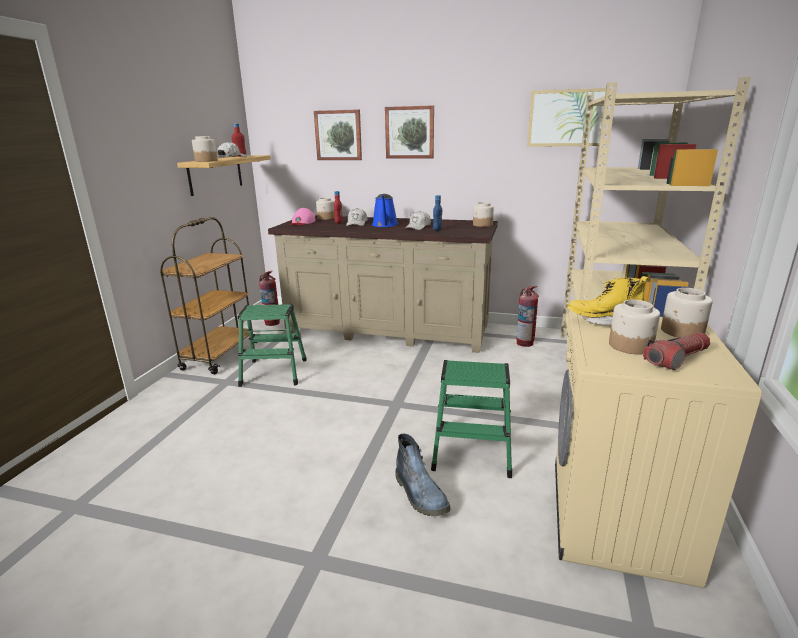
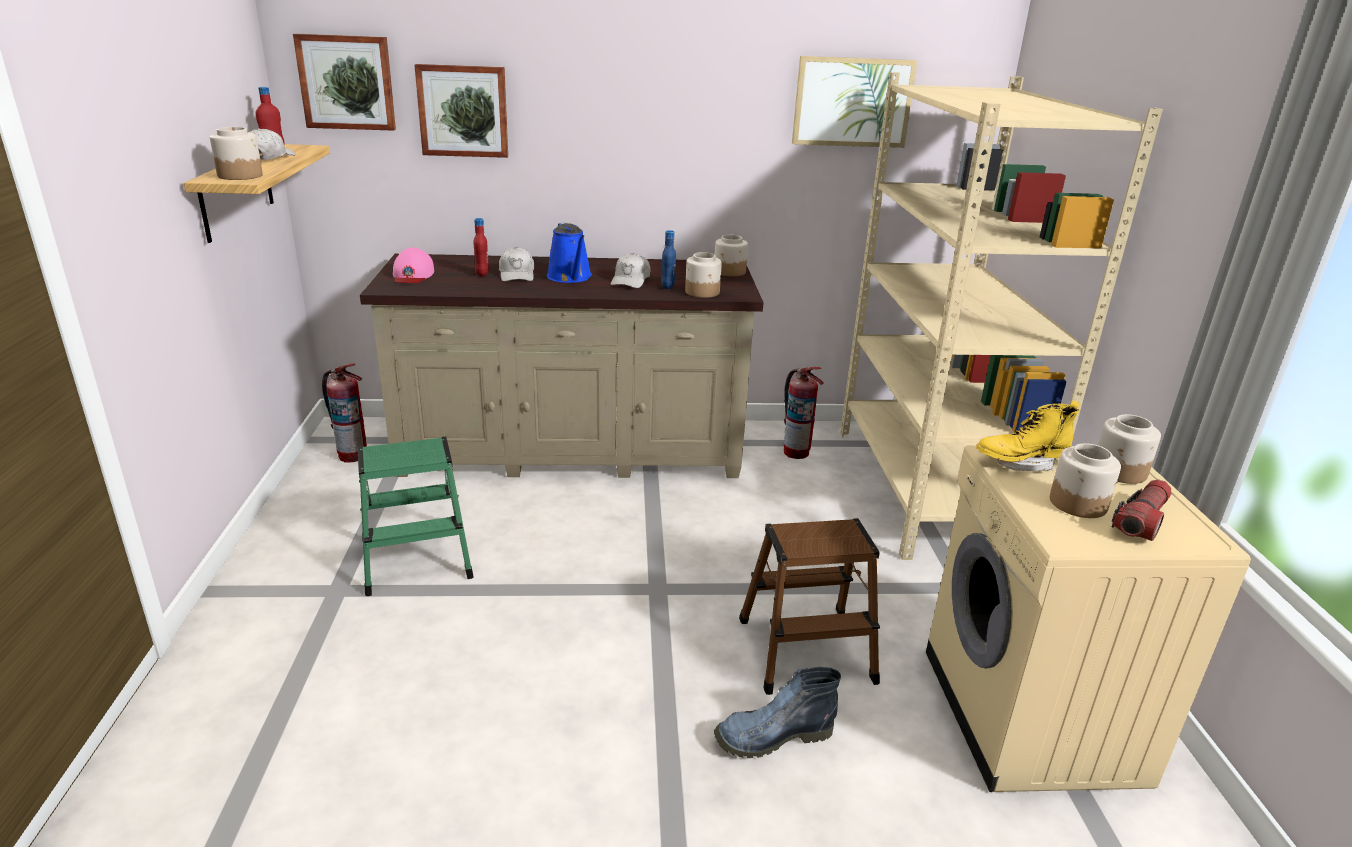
camera: 20 degrees left, 5 degrees up
brown cart [160,217,258,374] -> none
jar [316,197,335,220] -> jar moved to [685,252,722,298]
picture [385,105,434,159] -> picture moved to [293,34,396,131]
boot [395,434,450,516] -> boot turned 120 degrees clockwise [714,667,841,758]
green step ladder [431,360,512,478] -> brown step ladder [739,518,880,695]

